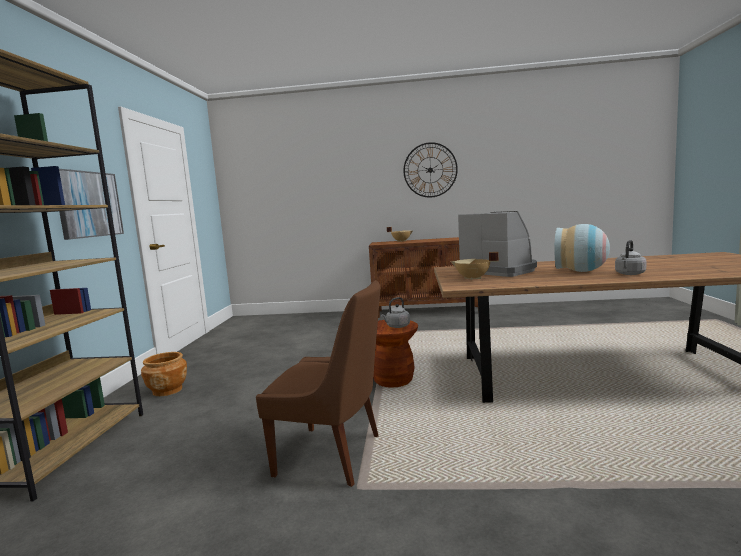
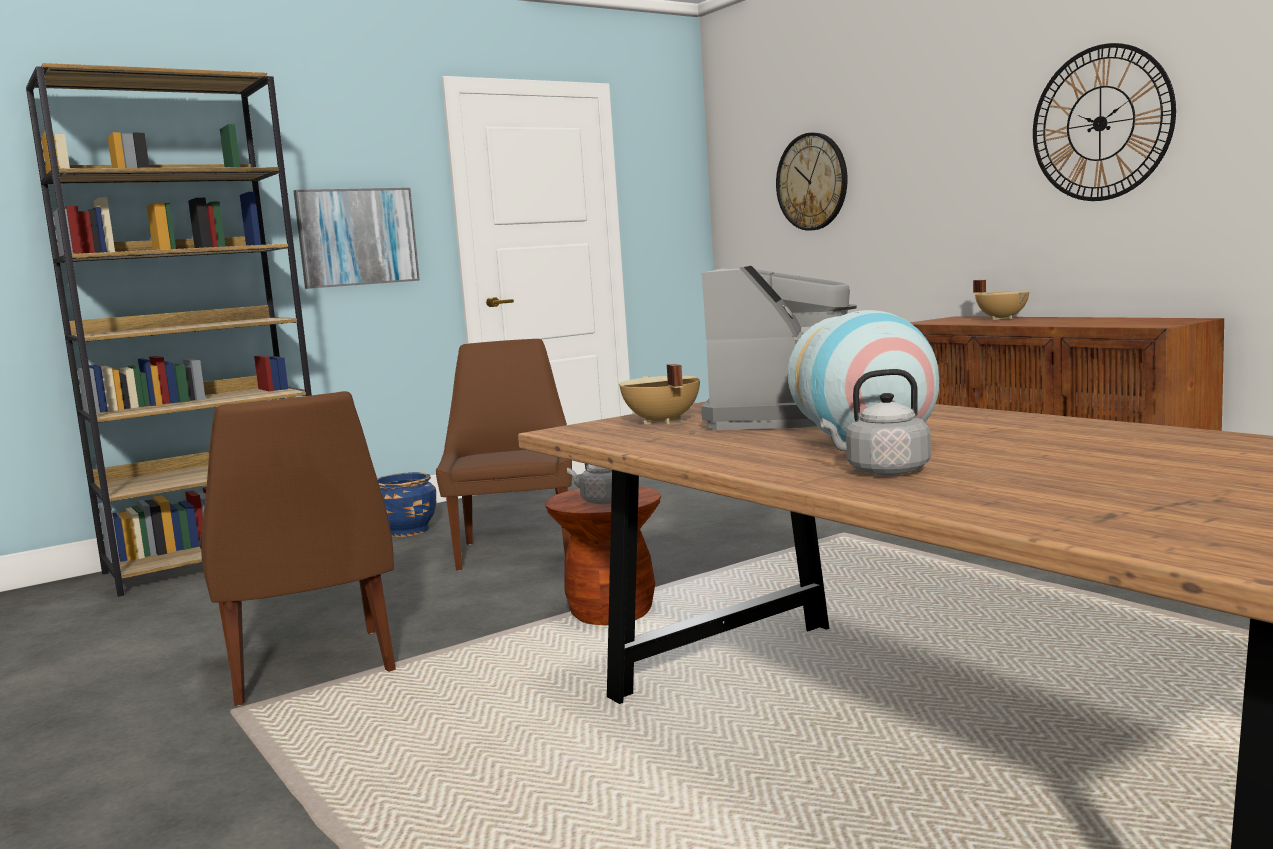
camera: 50 degrees right, 0 degrees up
brown planter [141,352,187,396] -> blue planter [377,472,437,537]
none -> brown chair [436,339,572,571]
none -> wall clock [776,133,848,230]

